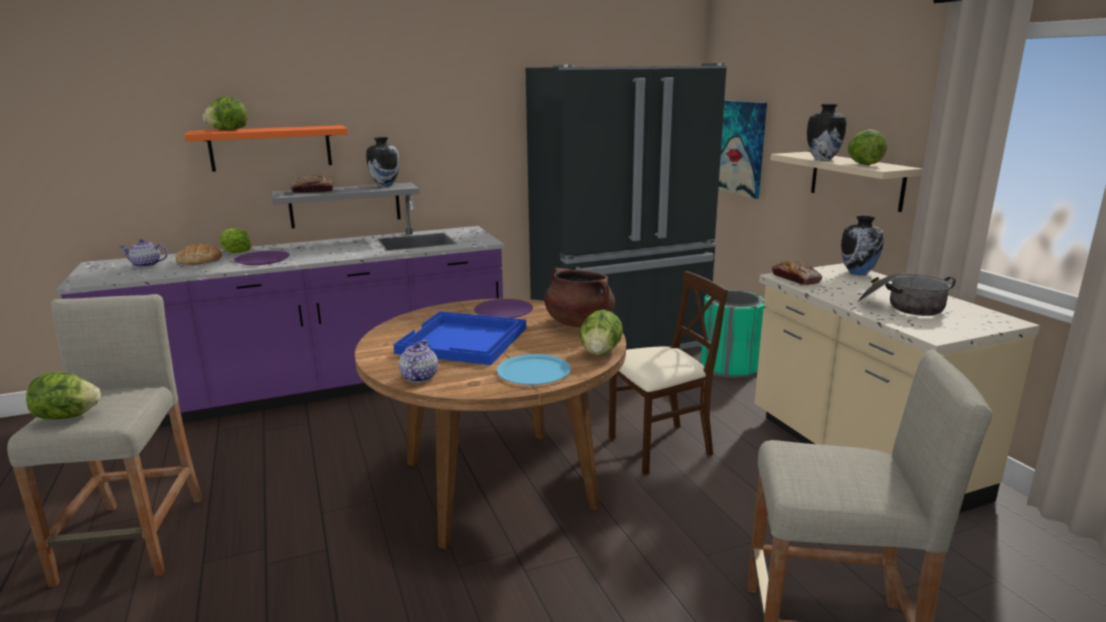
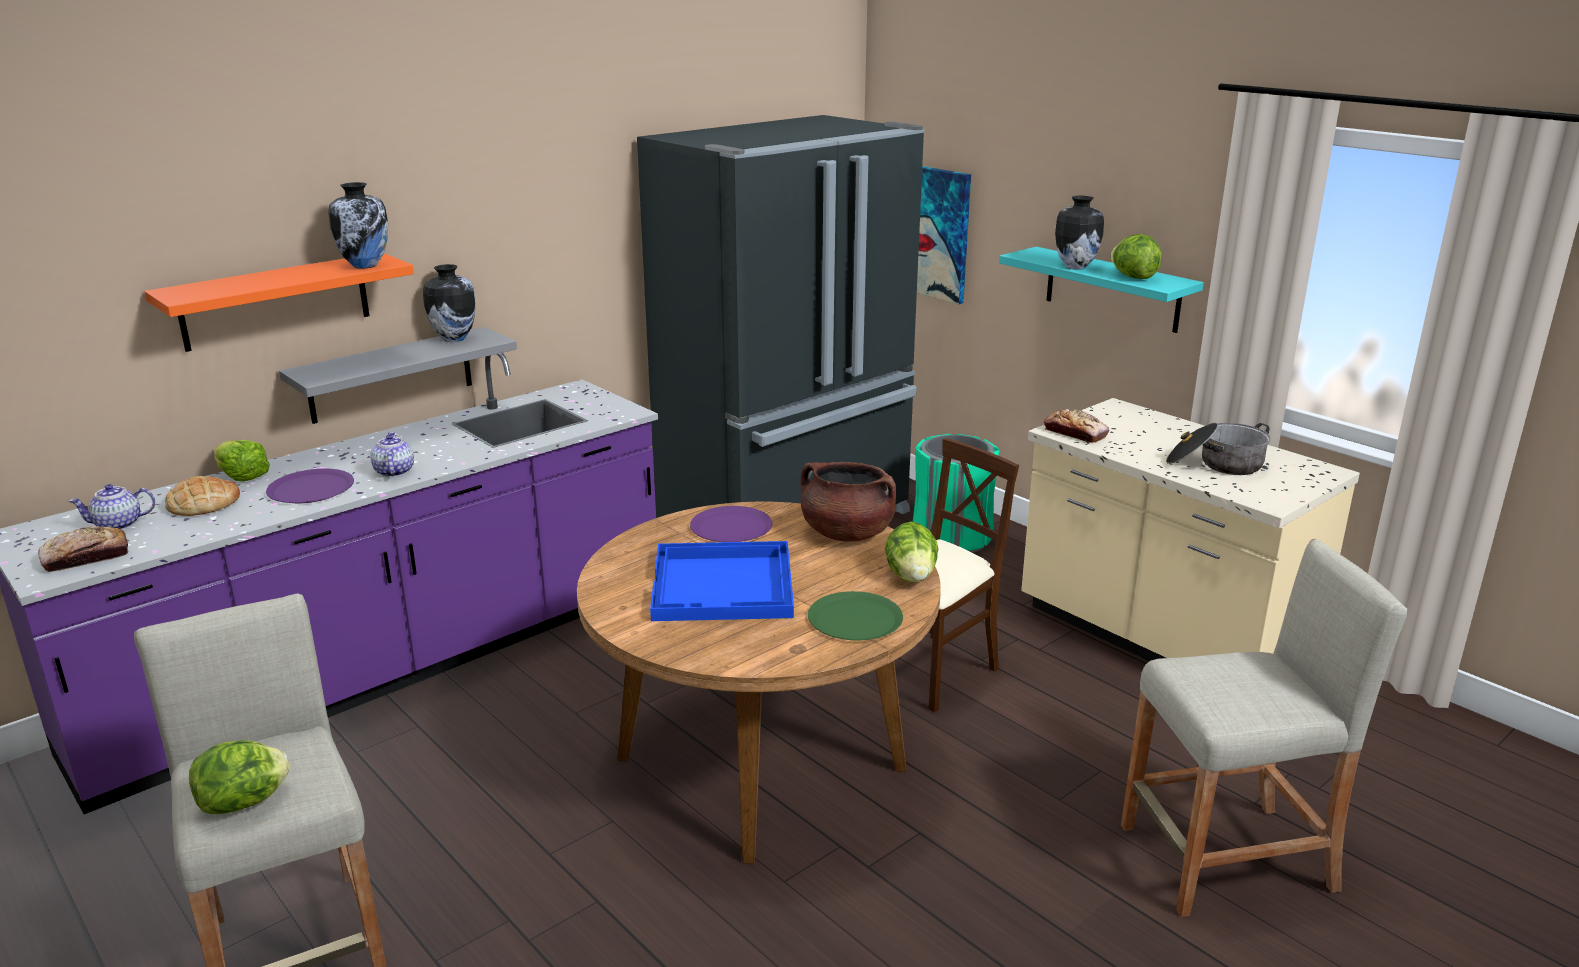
camera: 20 degrees left, 5 degrees up
lettuce [203,97,247,130] -> none
bread [291,175,333,193] -> bread moved to [38,526,128,572]
teapot [399,340,438,383] -> teapot moved to [371,432,414,477]
blue plate [497,354,571,385] -> green plate [808,591,903,640]
beige shelf [770,152,923,212] -> turquoise shelf [999,247,1204,333]
vase [841,216,884,275] -> vase moved to [328,182,388,269]

